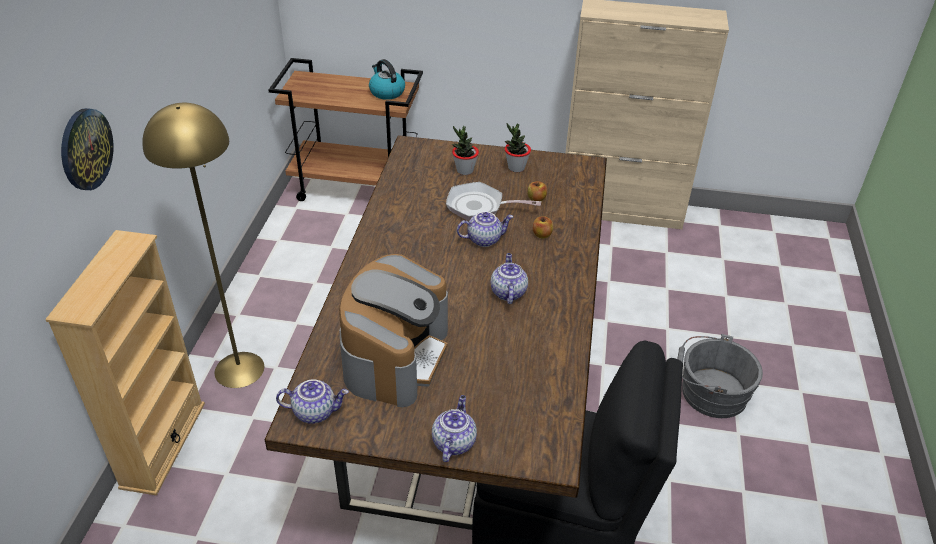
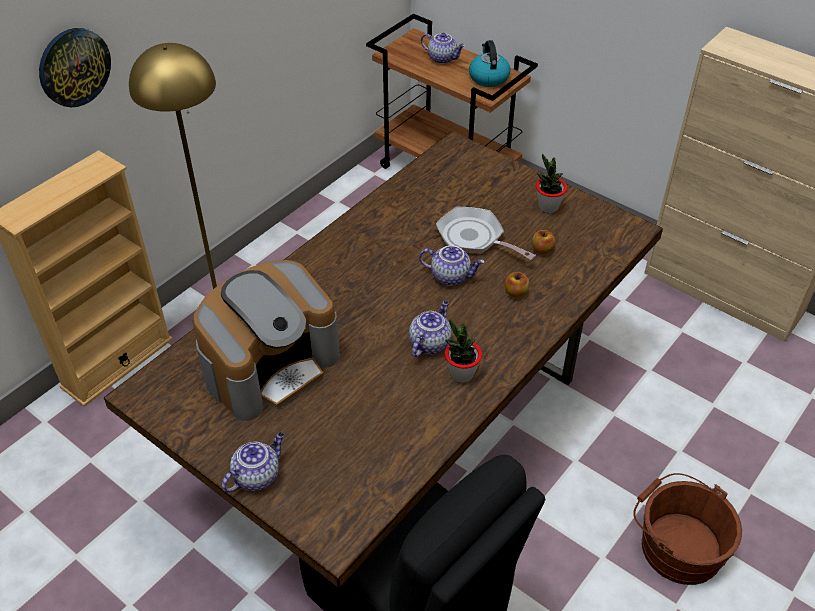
camera: 30 degrees right, 5 degrees up
teapot [276,379,349,424] -> teapot moved to [421,33,465,64]
potted plant [452,126,479,175] -> potted plant moved to [445,319,482,383]
grey bucket [677,334,763,418] -> brown bucket [633,473,742,585]

